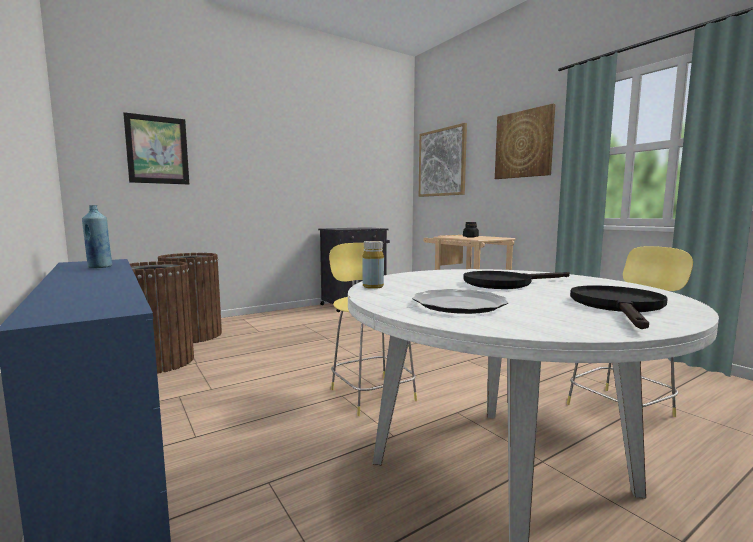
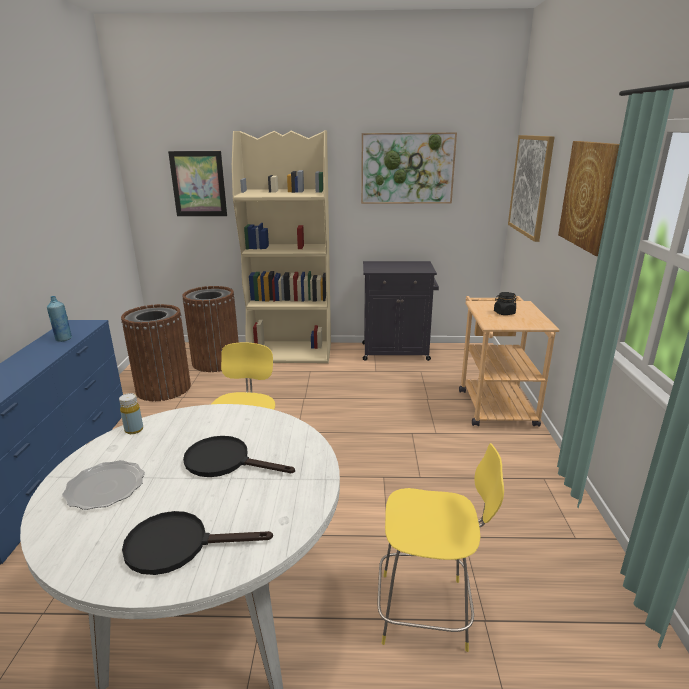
camera: 35 degrees right, 15 degrees up
black frying pan [570,285,668,329] -> black frying pan turned 150 degrees counterclockwise [122,511,273,575]
none -> beige bookcase [232,130,331,363]
none -> picture [361,132,457,204]

